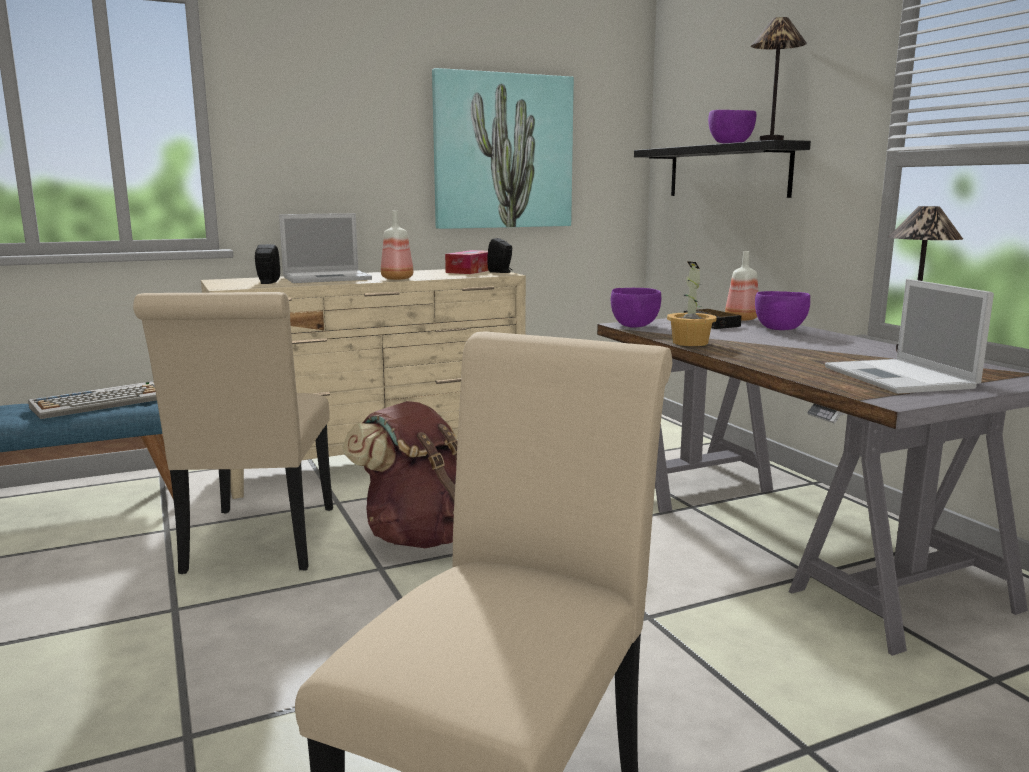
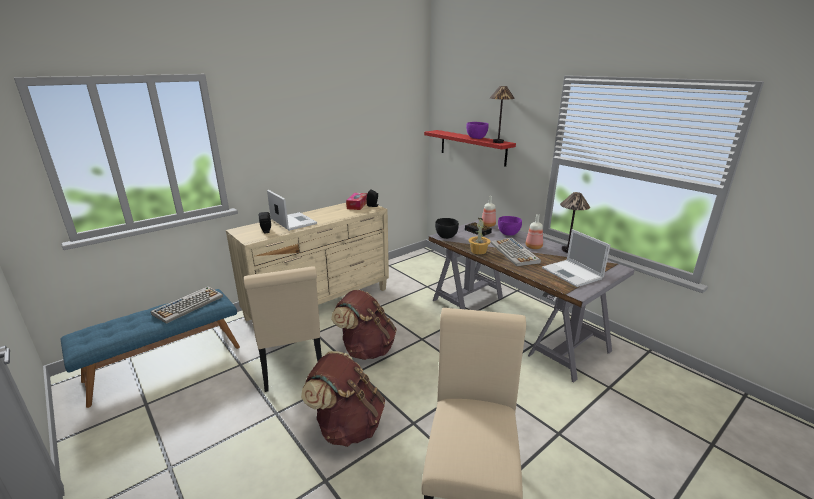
camera: 15 degrees left, 10 degrees up
laptop [279,213,372,283] -> laptop turned 90 degrees counterclockwise [267,190,317,231]
bottle [381,211,414,280] -> bottle moved to [526,214,543,249]
picture [432,68,574,229] -> none
purple bowl [611,288,661,328] -> black bowl [435,218,459,239]
black shelf [634,140,811,198] -> red shelf [424,130,516,167]
none -> brown backpack [301,351,385,447]
none -> keyboard [491,238,541,266]

